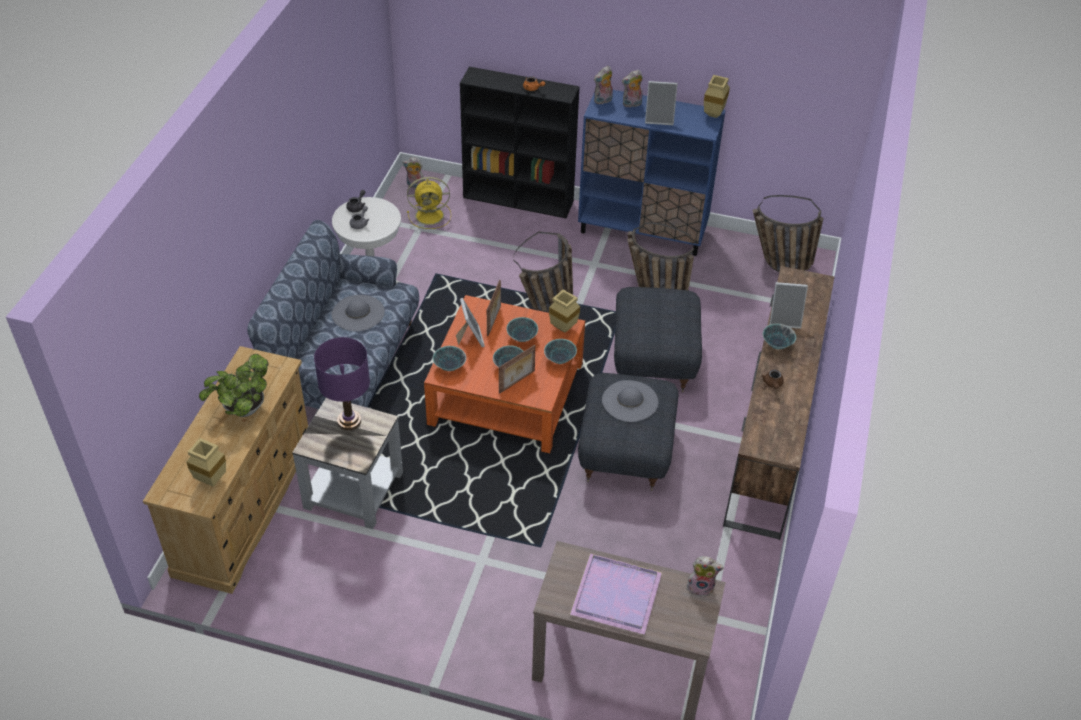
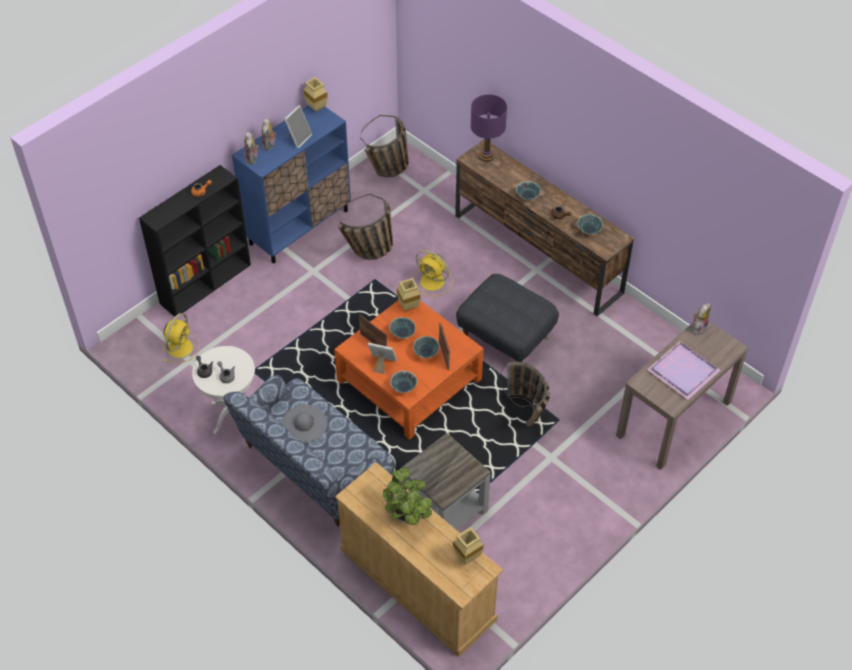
camera: 60 degrees left, 5 degrees up
purple table lamp [314,337,370,430] -> purple table lamp moved to [470,94,507,162]
plush toy [403,157,424,189] -> none
basket [513,231,573,312] -> basket moved to [498,362,550,427]
bowl [544,339,577,364] -> bowl moved to [578,214,603,234]
grey hat [602,380,658,422] -> none
grey ottoman [614,287,702,392] -> yellow fan [414,250,452,296]
picture frame [769,282,808,329] -> none

